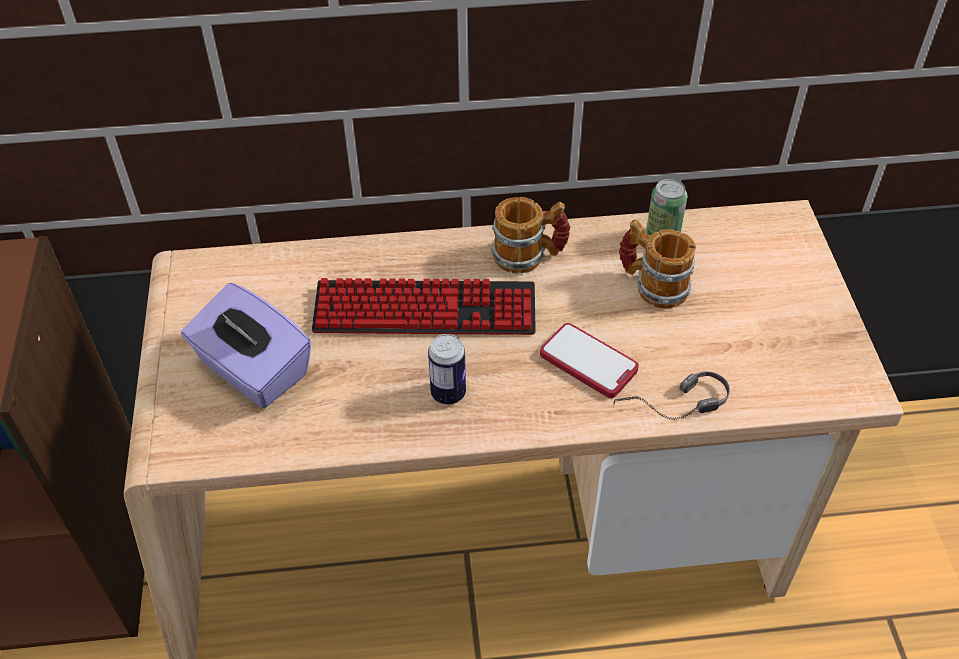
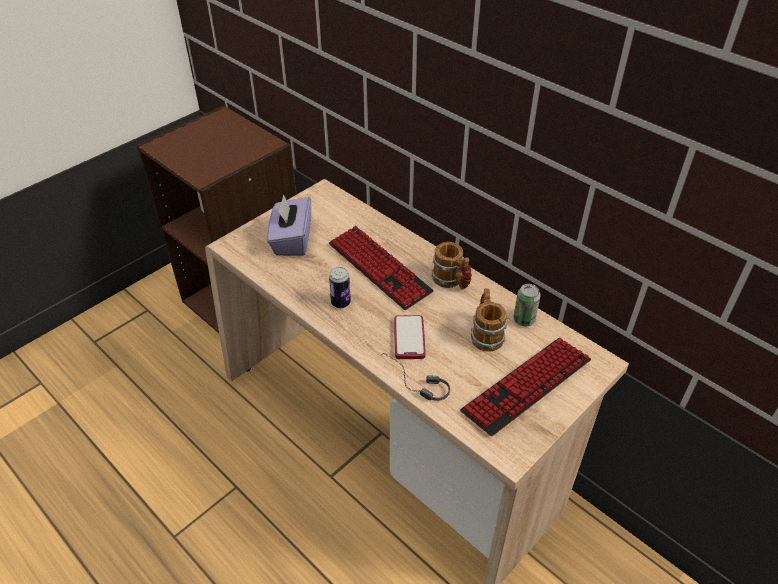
camera: 50 degrees right, 5 degrees down
none -> keyboard [460,338,591,436]

